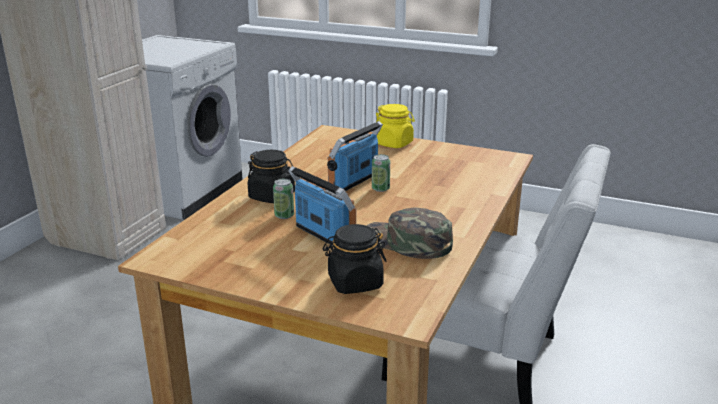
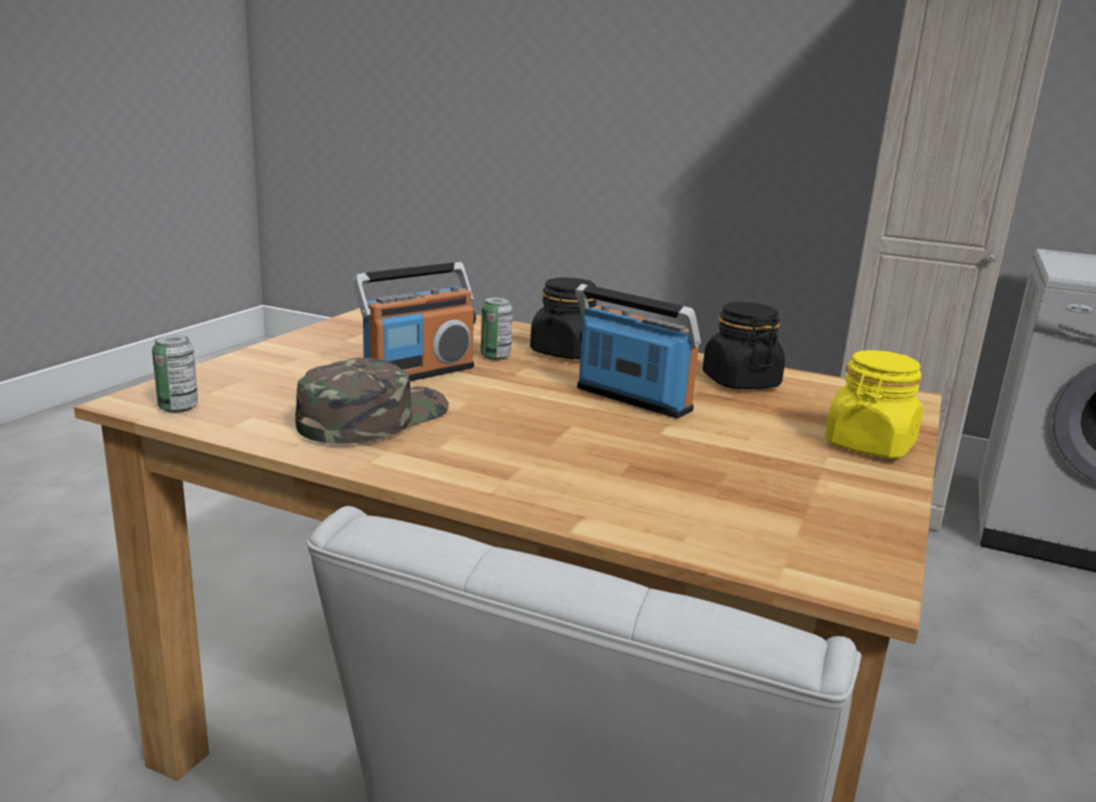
camera: 90 degrees right, 5 degrees down
black jar [323,224,387,294] -> black jar moved to [703,302,785,389]
can [372,154,390,192] -> can moved to [152,335,198,413]

